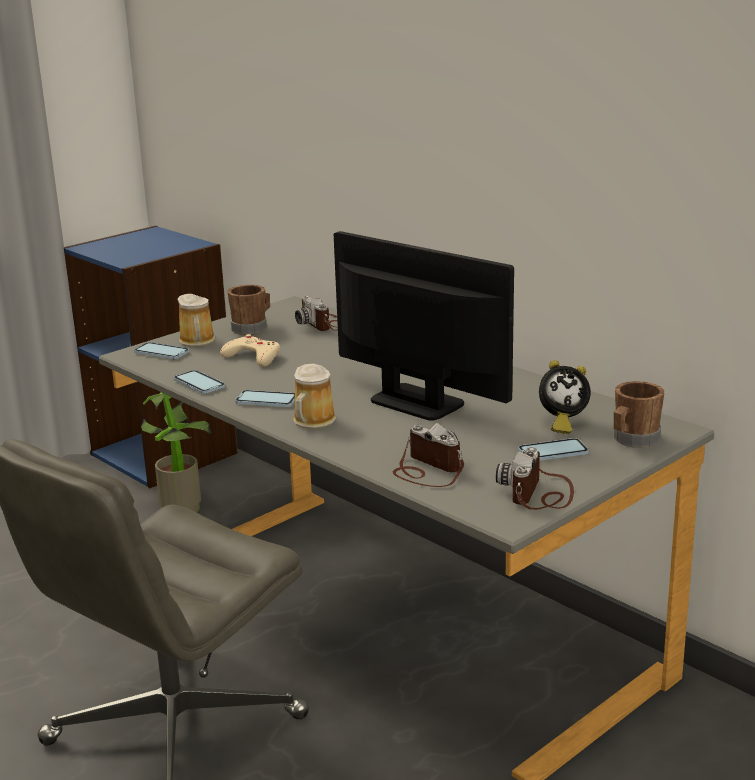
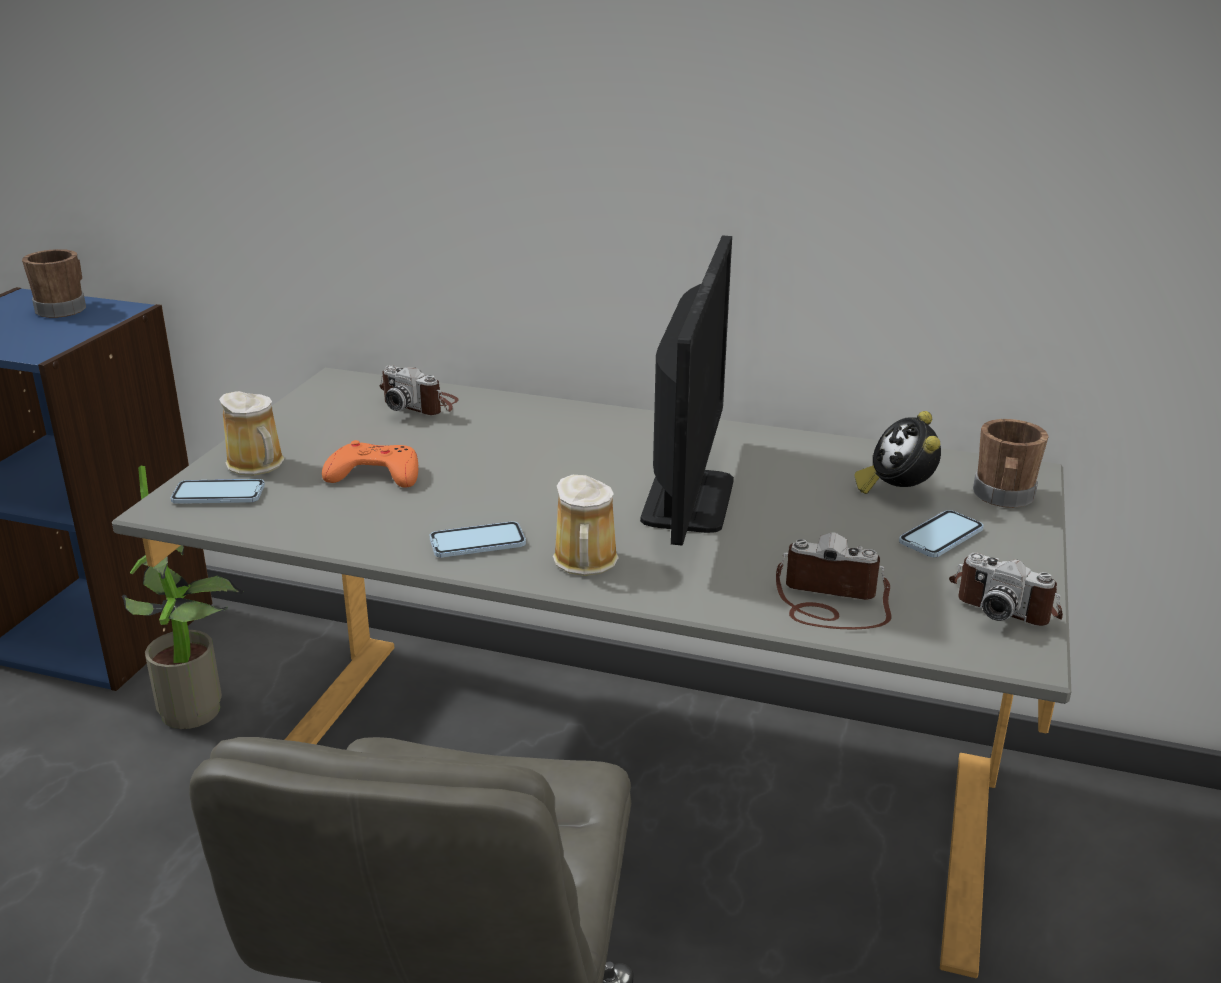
camera: 30 degrees left, 5 degrees up
phone [174,370,225,394] -> none
beige game controller [220,334,280,367] -> orange game controller [322,440,418,488]
brown mug [227,285,270,335] -> brown mug moved to [22,249,86,318]
monitor [334,231,514,420] -> monitor turned 90 degrees clockwise [640,236,734,546]
camera [496,447,574,510] -> camera turned 45 degrees counterclockwise [949,553,1063,626]
alarm clock [539,360,591,434] -> alarm clock turned 120 degrees clockwise [855,411,941,494]

